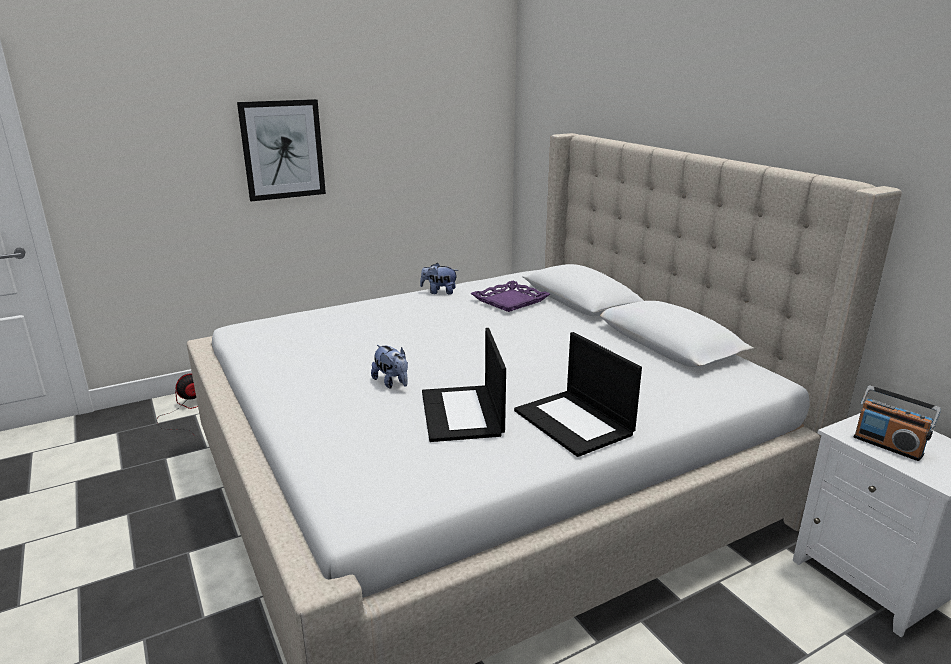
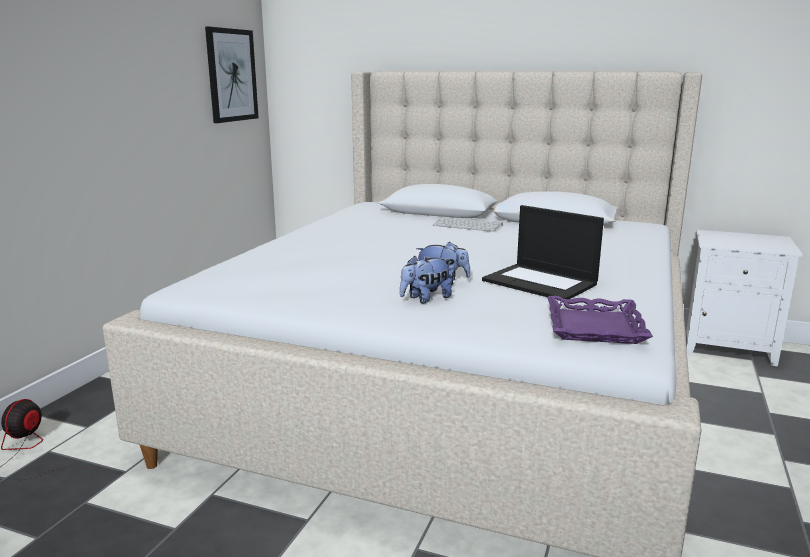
camera: 40 degrees left, 5 degrees down
picture [237,99,326,201] -> picture moved to [205,27,259,123]
plush toy [420,263,458,295] -> plush toy moved to [400,256,452,303]
purple tray [471,281,550,312] -> purple tray moved to [548,296,653,344]
laptop [514,332,642,457] -> none
radio [854,385,941,461] -> none
none -> keyboard [433,217,503,232]

